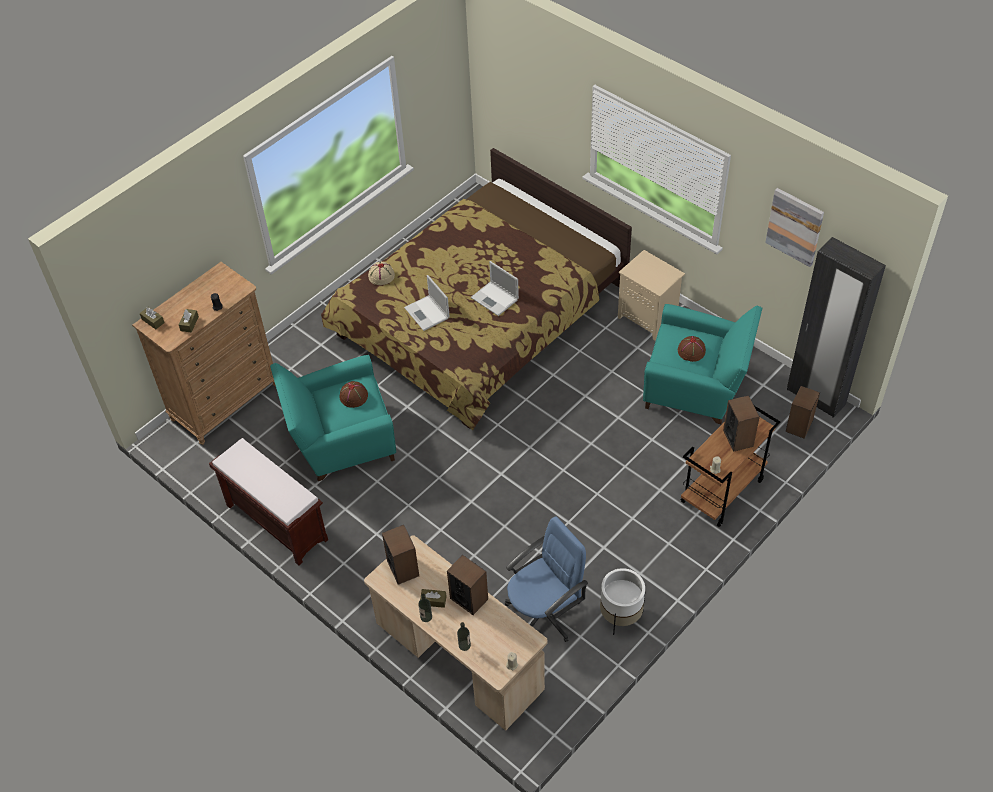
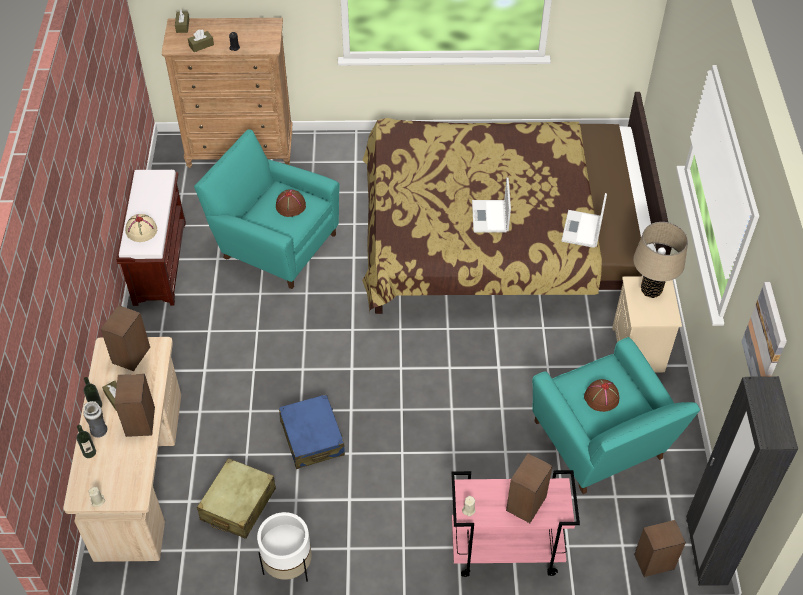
camera: 45 degrees right, 0 degrees up
beige hat [368,262,395,285] -> beige hat moved to [125,214,157,242]
laptop [404,275,450,331] -> laptop moved to [562,193,607,248]
blue office chair [505,517,588,642] -> beige suitcase [197,458,276,539]
brown cart [680,406,780,527] -> pink cart [451,470,580,577]
none -> vase [83,401,107,438]
none -> blue suitcase [279,394,345,469]
none -> beige table lamp [633,222,688,298]

